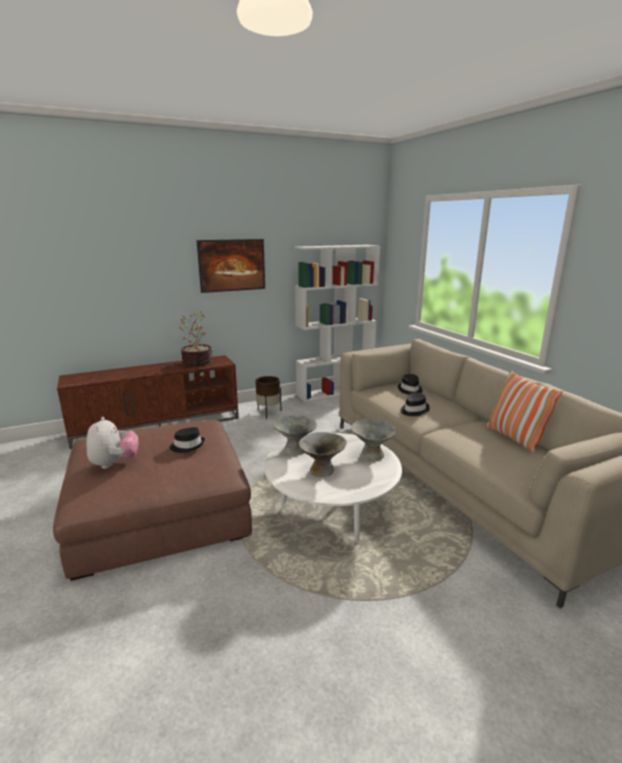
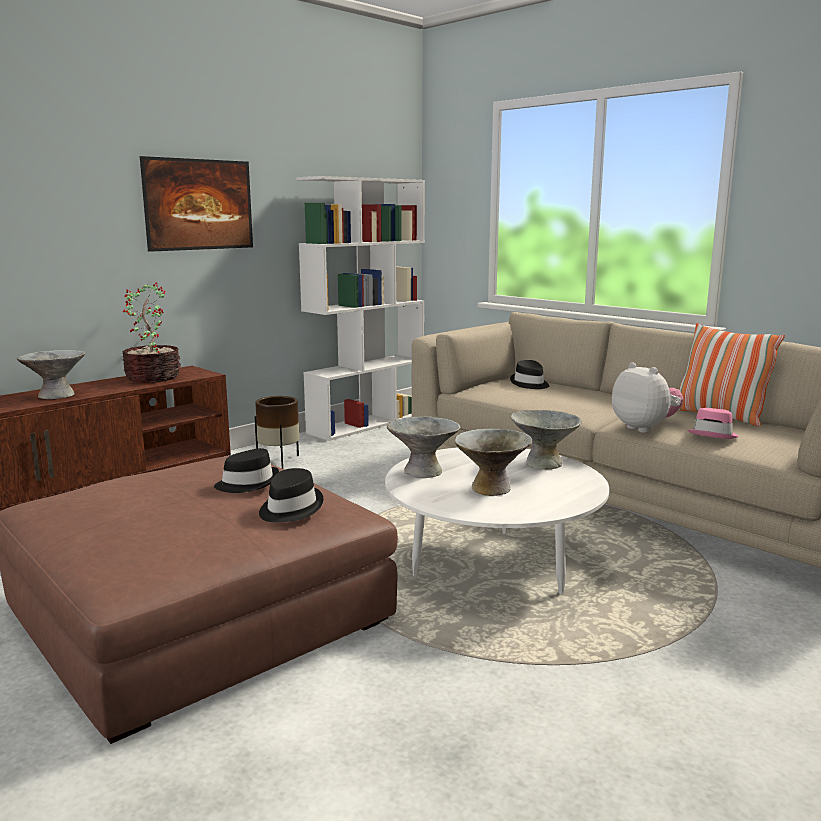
camera: 20 degrees left, 5 degrees down
plush toy [86,417,138,469] -> plush toy moved to [612,362,683,433]
black hat [400,393,430,416] -> black hat moved to [259,468,323,523]
none -> grey bowl [17,350,85,399]
none -> pink hat [687,408,739,439]

